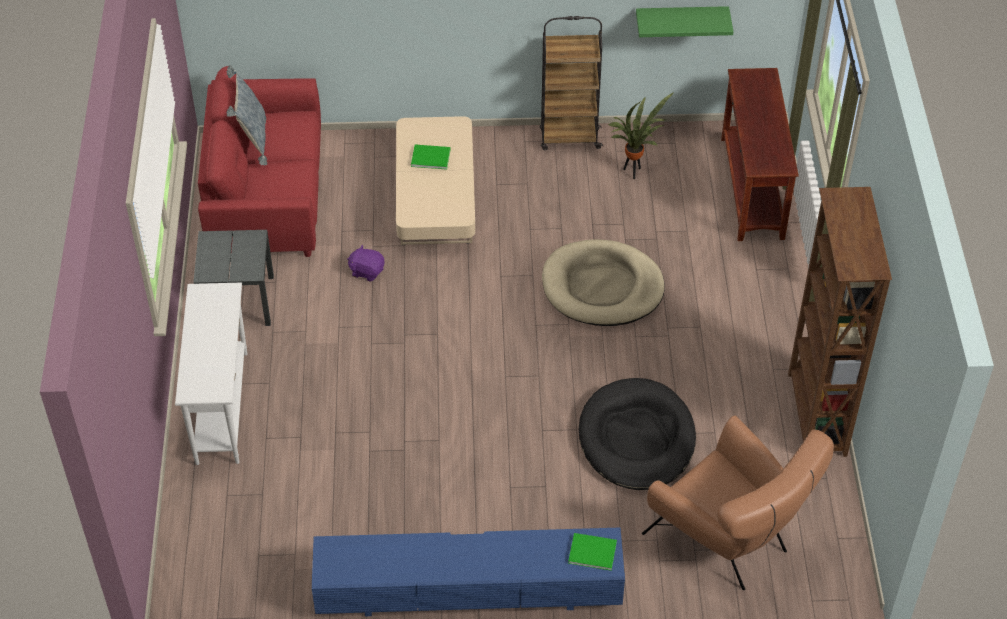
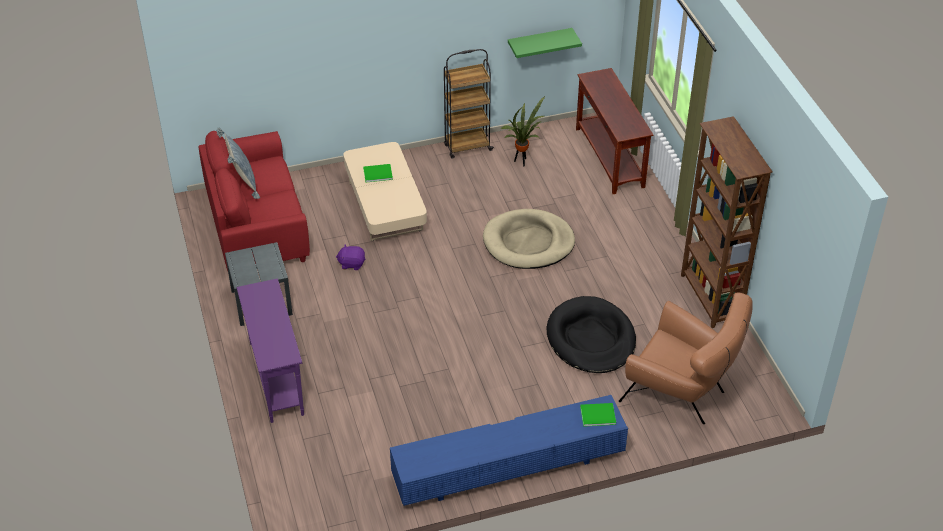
camera: 15 degrees left, 5 degrees down
white console table [175,283,247,465] -> purple console table [236,278,304,423]

